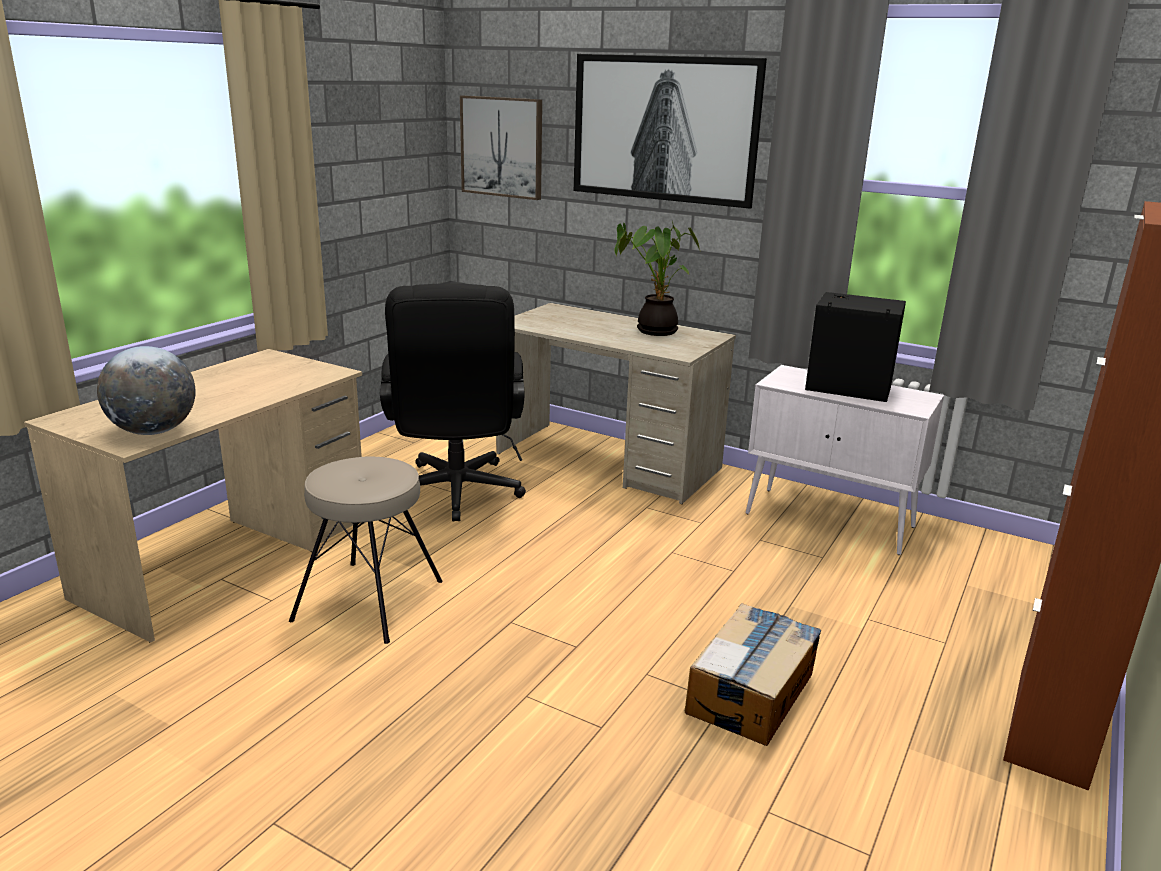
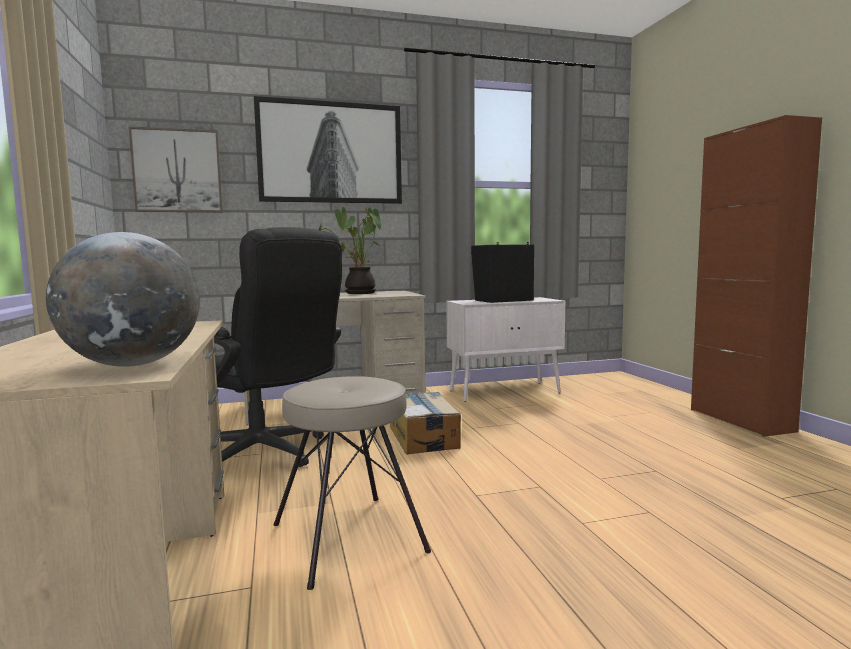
camera: 45 degrees left, 15 degrees down
cardboard box [685,603,821,746] -> cardboard box moved to [390,392,461,454]

